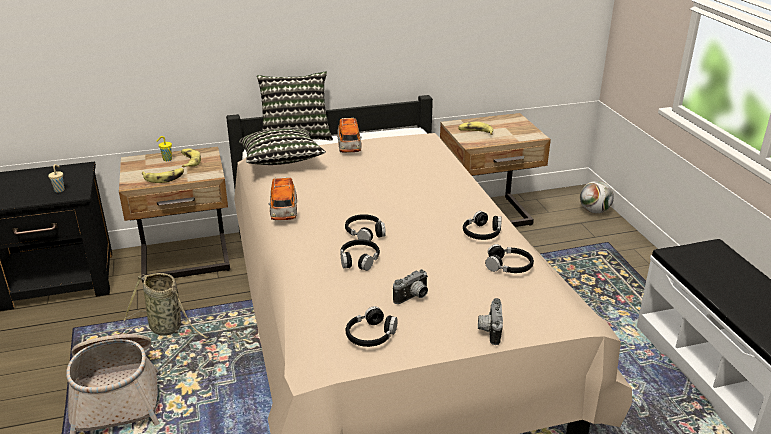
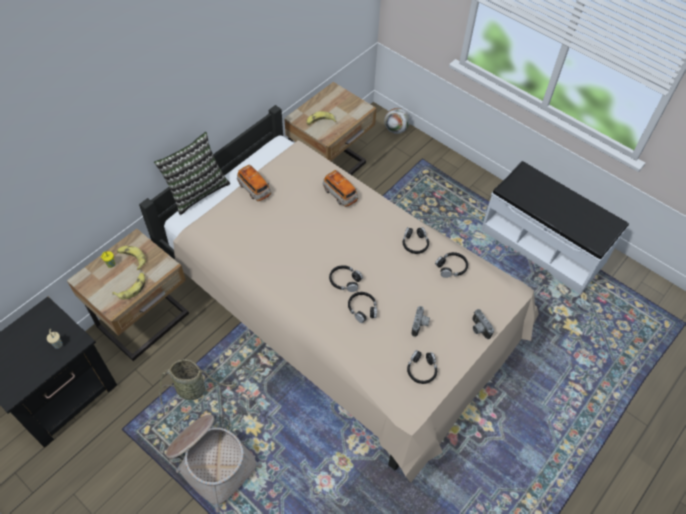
camera: 35 degrees left, 25 degrees up
pillow [239,128,326,165] -> none
toy car [268,177,297,220] -> toy car moved to [322,170,358,207]

